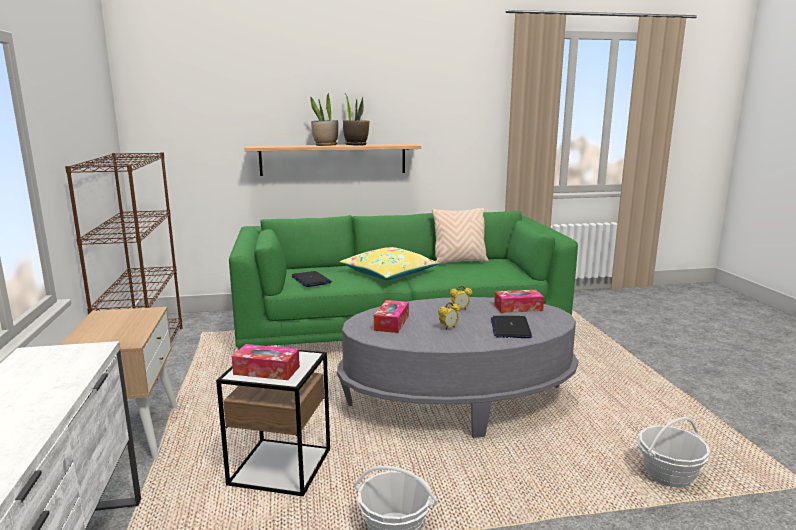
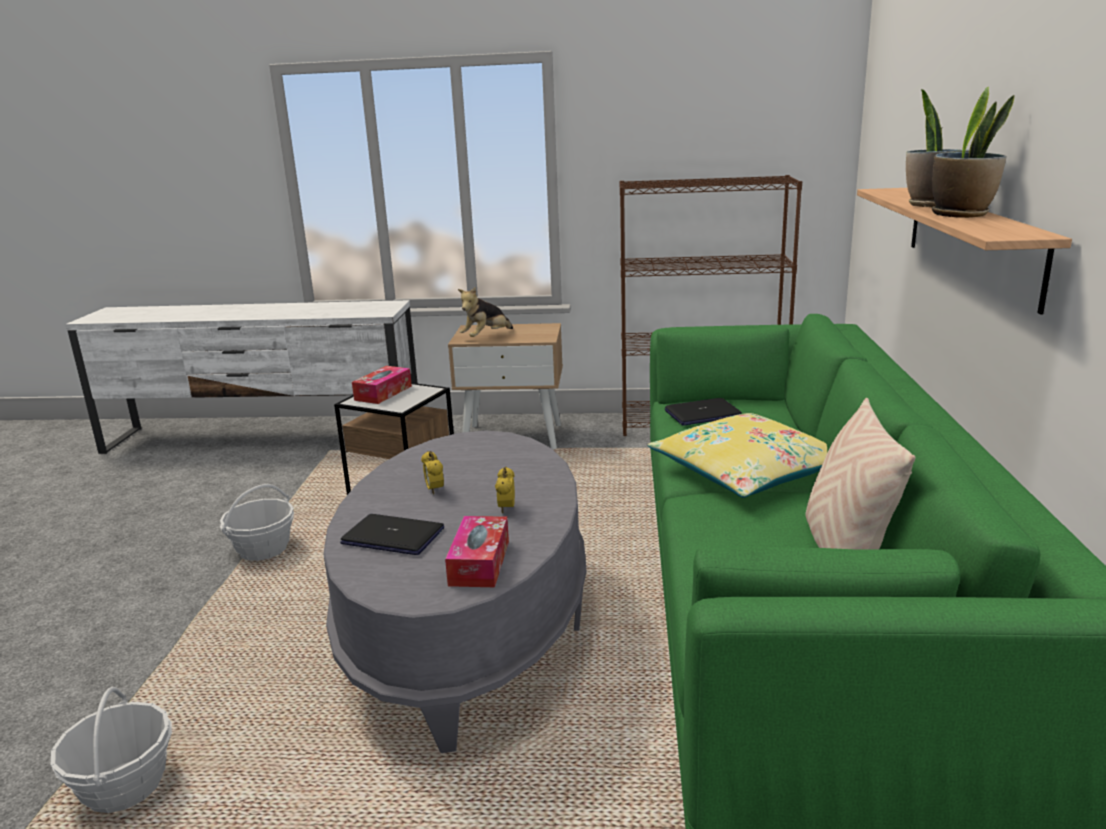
camera: 105 degrees right, 5 degrees up
tissue box [374,300,409,333] -> none
none -> plush toy [458,287,513,337]

